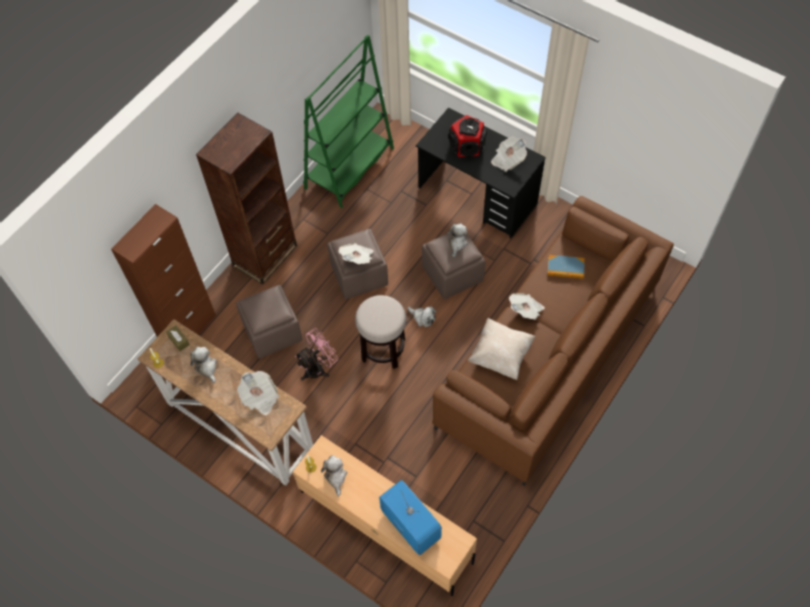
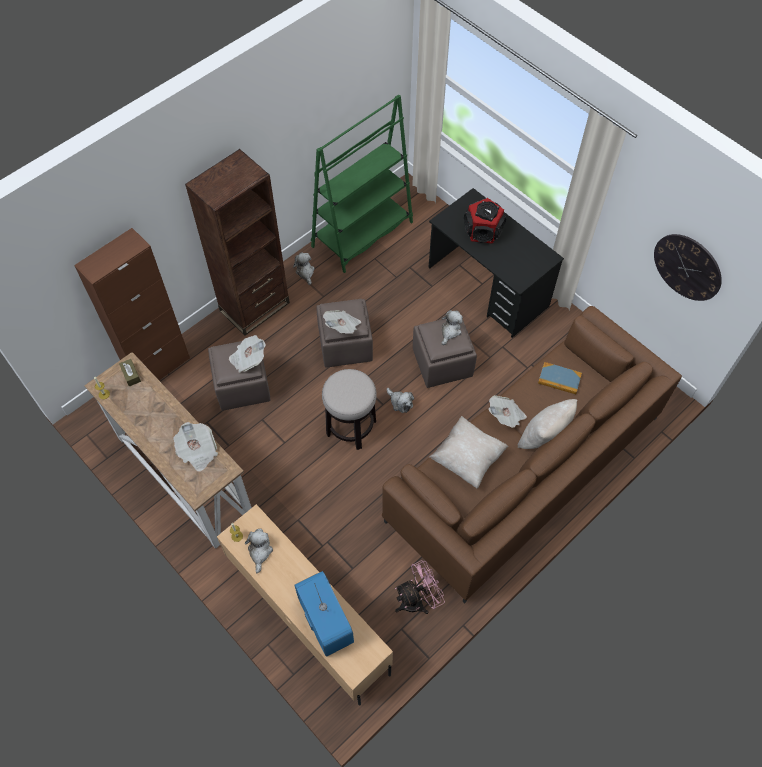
camera: 10 degrees right, 0 degrees up
plush toy [190,347,216,383] -> plush toy moved to [293,253,315,285]
pink fan [295,328,338,381] -> pink fan moved to [395,561,445,614]
newspaper [491,136,527,172] -> newspaper moved to [229,335,266,373]
none -> beige pillow [518,399,577,449]
none -> wall clock [654,234,722,301]

